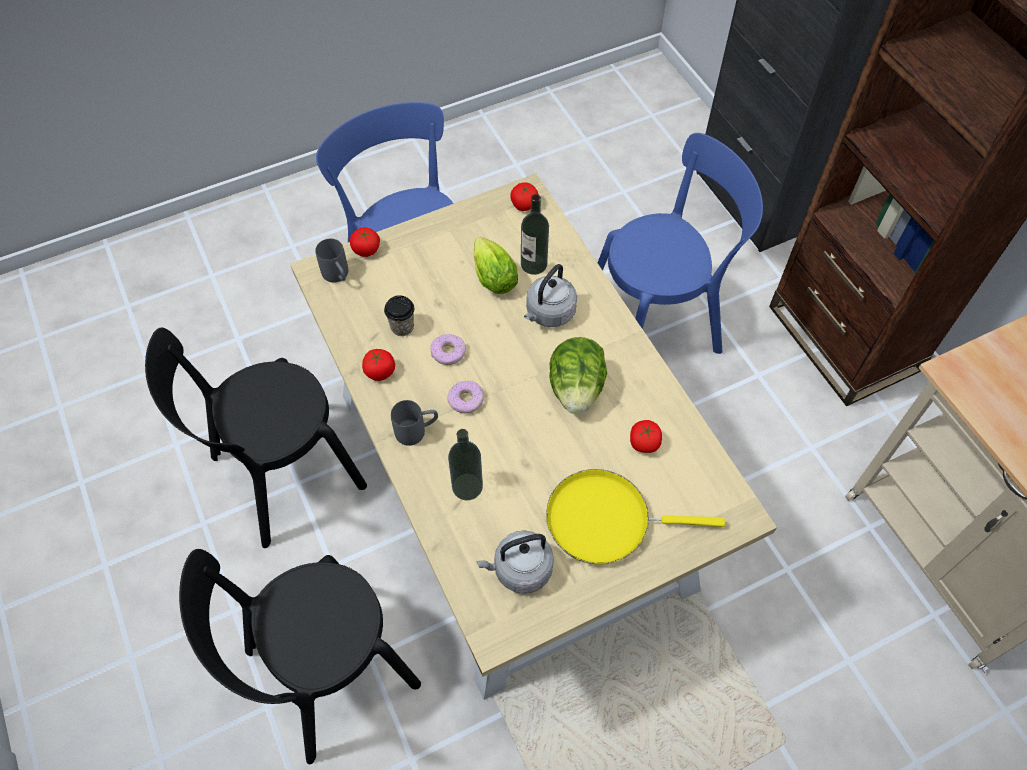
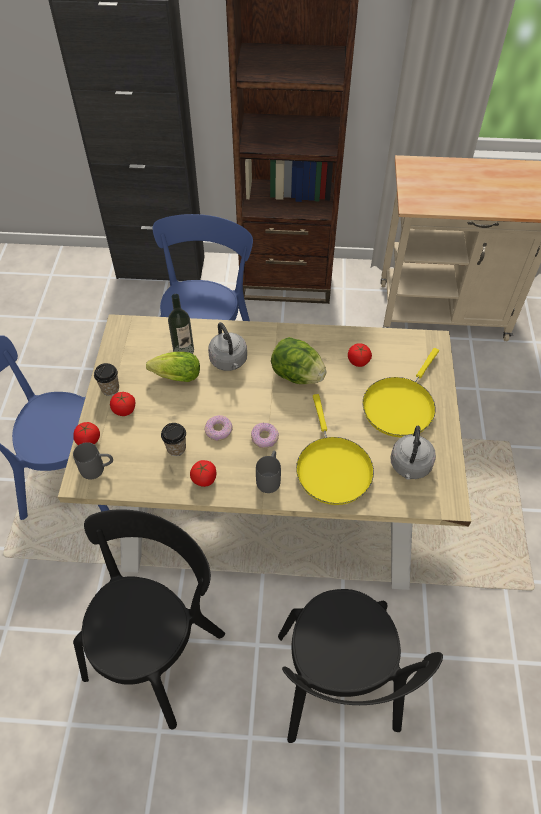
camera: 60 degrees left, 5 degrees down
black chair [145,328,367,548] -> black chair turned 150 degrees counterclockwise [73,509,225,730]
bottle [448,429,483,500] -> yellow frying pan [296,394,374,505]
tomato [510,182,539,211] -> tomato moved to [110,392,135,416]
none -> cup [94,363,119,396]

